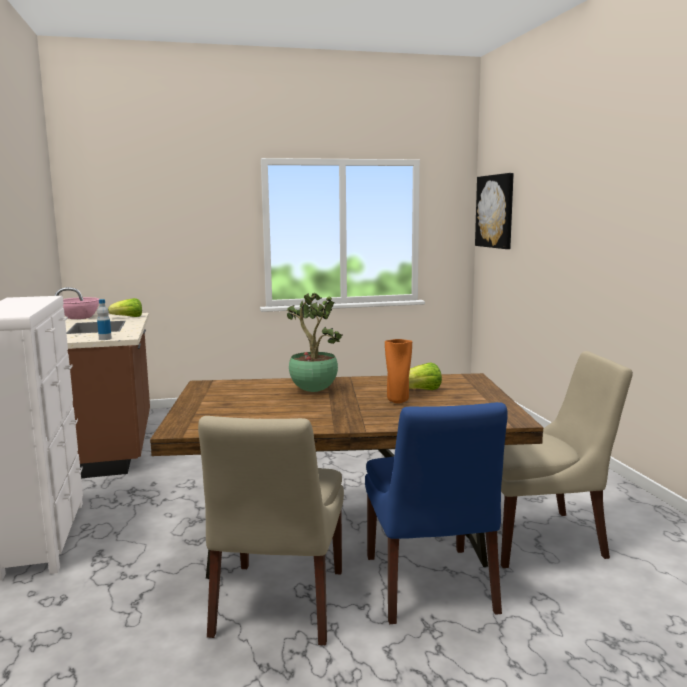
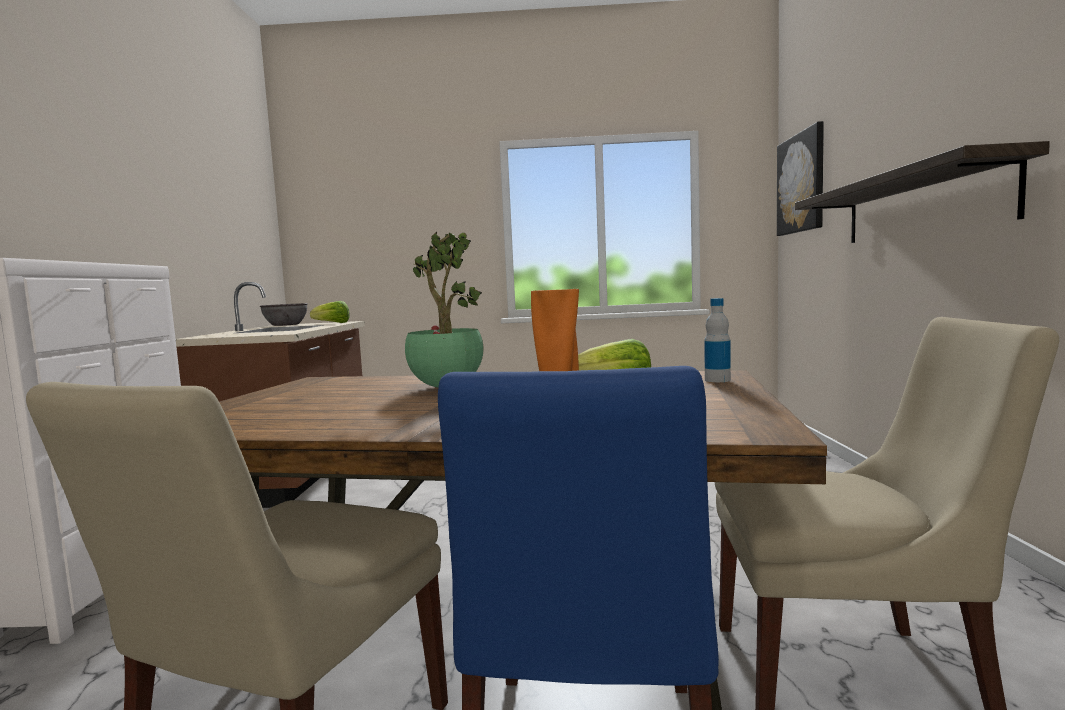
camera: 15 degrees right, 5 degrees down
pink bowl [63,297,99,319] -> grey bowl [260,303,308,326]
bottle [97,299,112,340] -> bottle moved to [704,298,731,382]
none -> shelf [795,141,1050,243]

